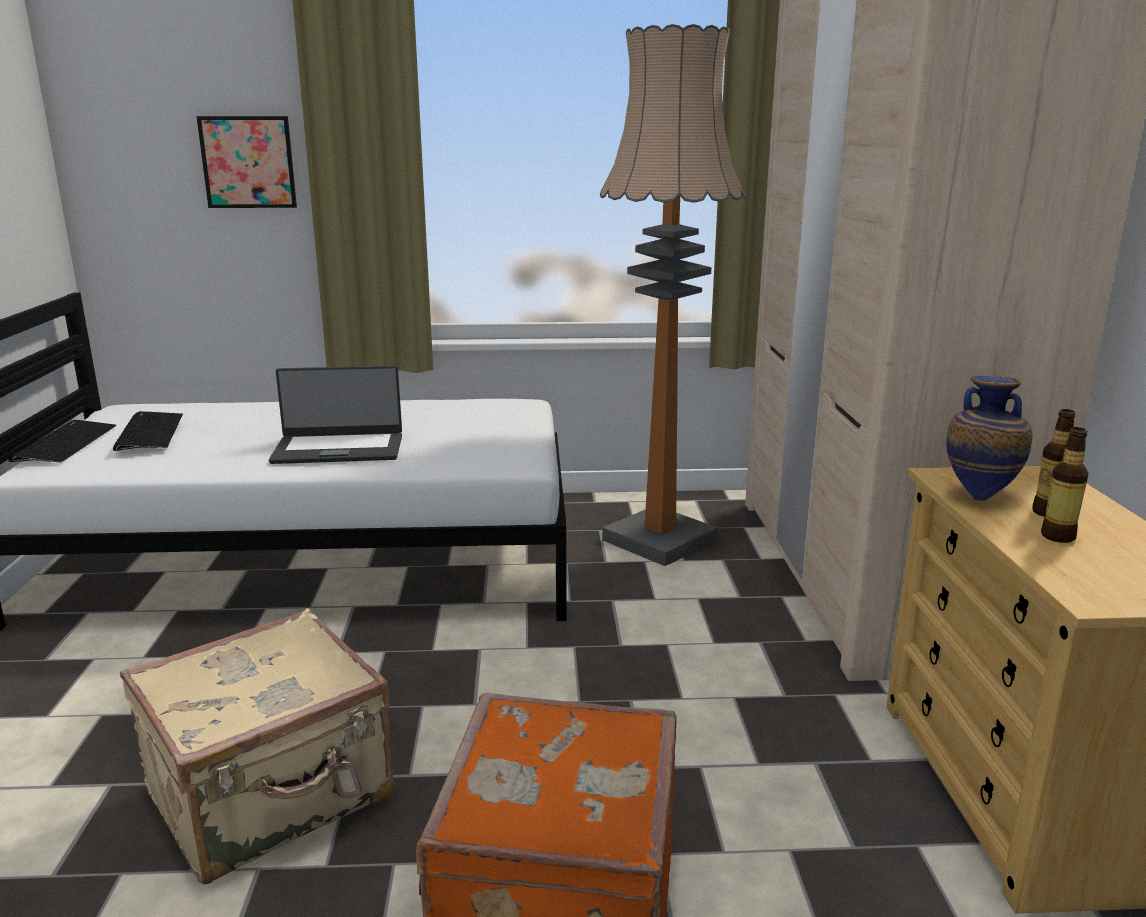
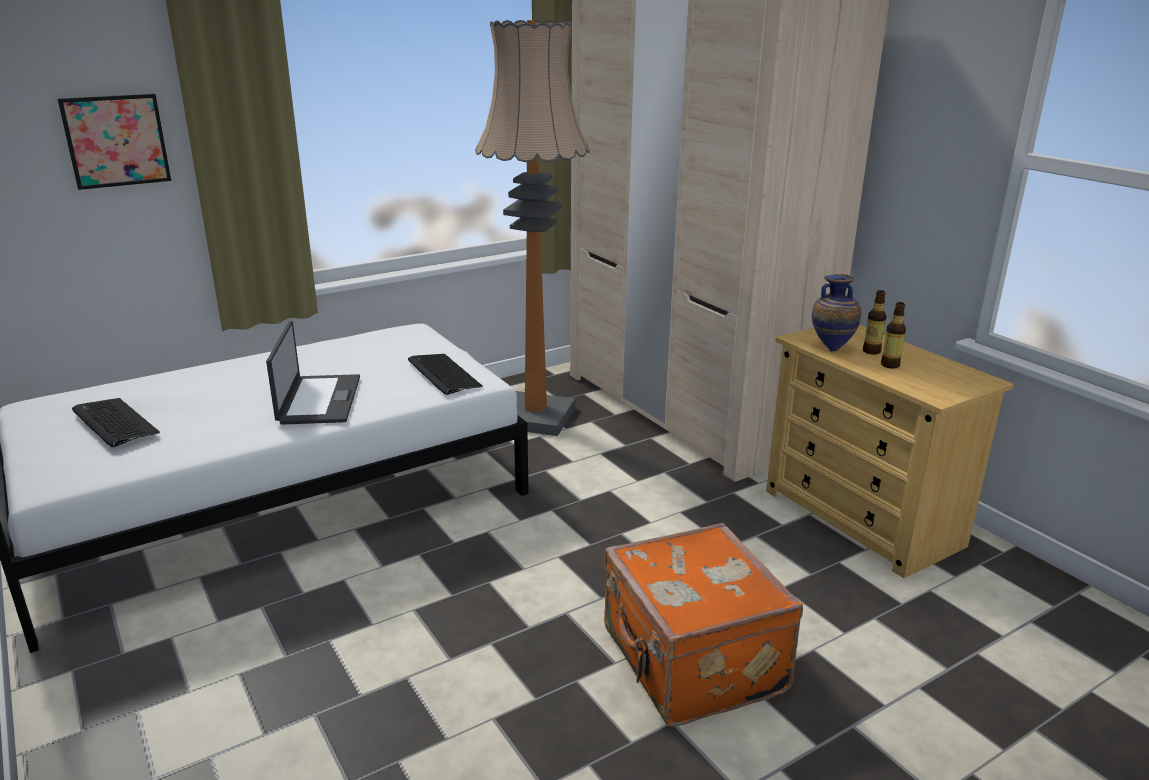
camera: 30 degrees left, 5 degrees up
keyboard [8,420,116,462] -> keyboard moved to [408,354,483,395]
beige suitcase [120,608,394,884] -> none
laptop [269,365,402,464] -> laptop turned 60 degrees counterclockwise [266,321,360,425]

